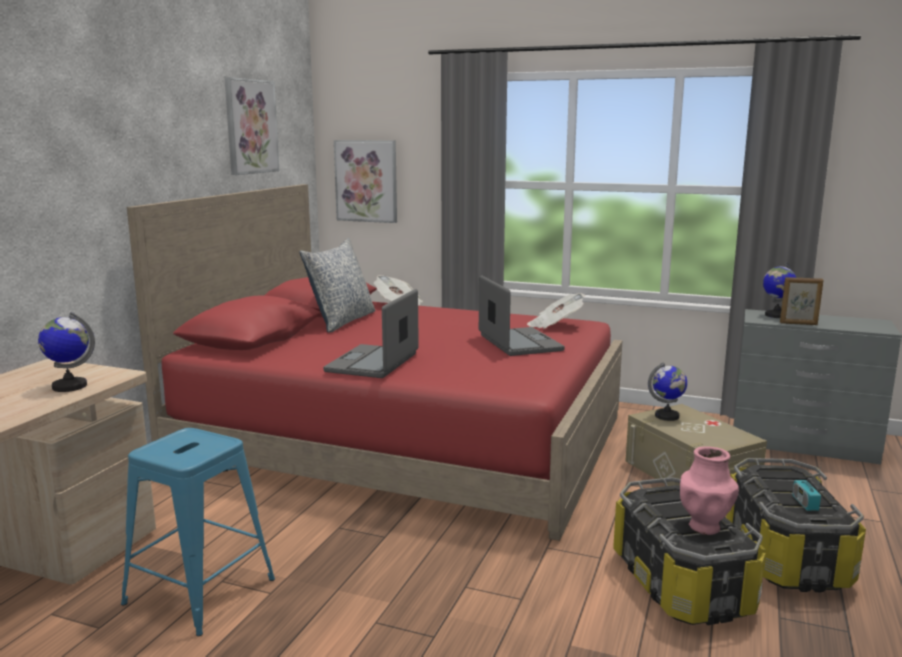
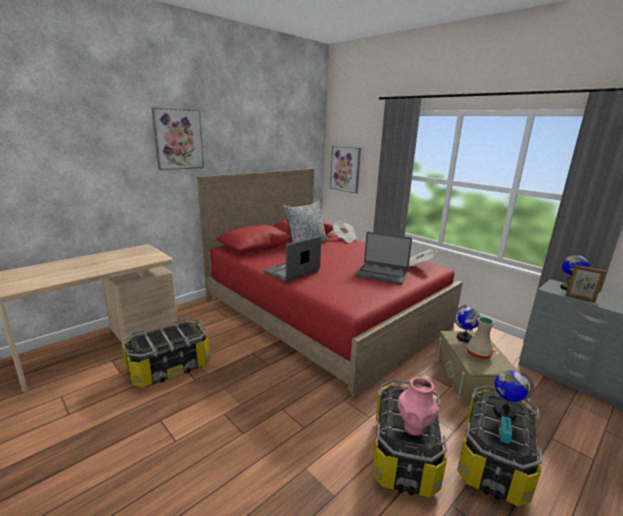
camera: 25 degrees right, 5 degrees up
globe [38,312,95,392] -> globe moved to [494,370,534,420]
blue stool [121,428,275,636] -> storage box [121,318,210,387]
picture [224,77,279,175] -> picture moved to [152,107,204,170]
laptop [479,275,565,356] -> laptop turned 105 degrees clockwise [355,232,412,285]
none -> beige vase [467,317,494,360]

